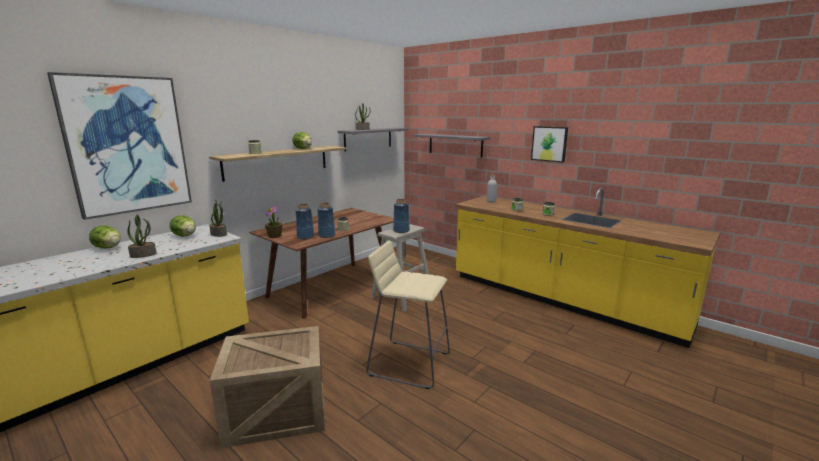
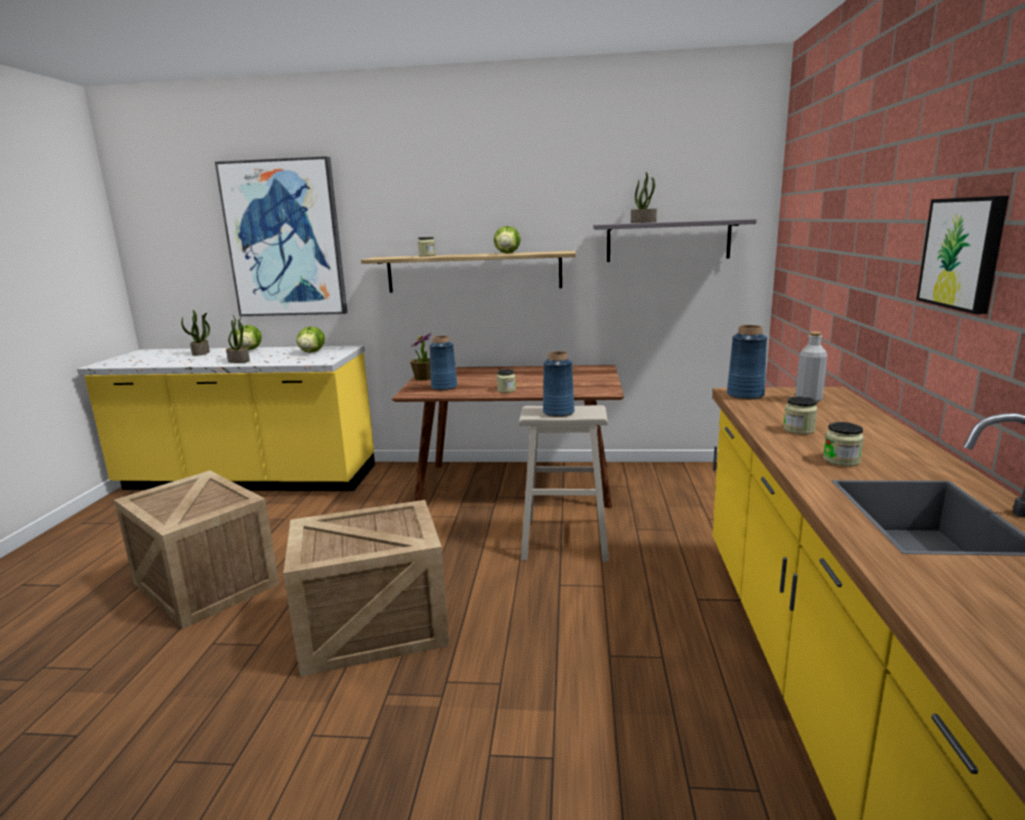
camera: 55 degrees right, 0 degrees up
potted plant [209,200,227,237] -> potted plant moved to [181,310,210,356]
blue vase [318,203,335,238] -> blue vase moved to [727,325,767,400]
beige stool [366,240,450,389] -> crate [283,500,449,677]
grey shelf [413,134,490,157] -> none

